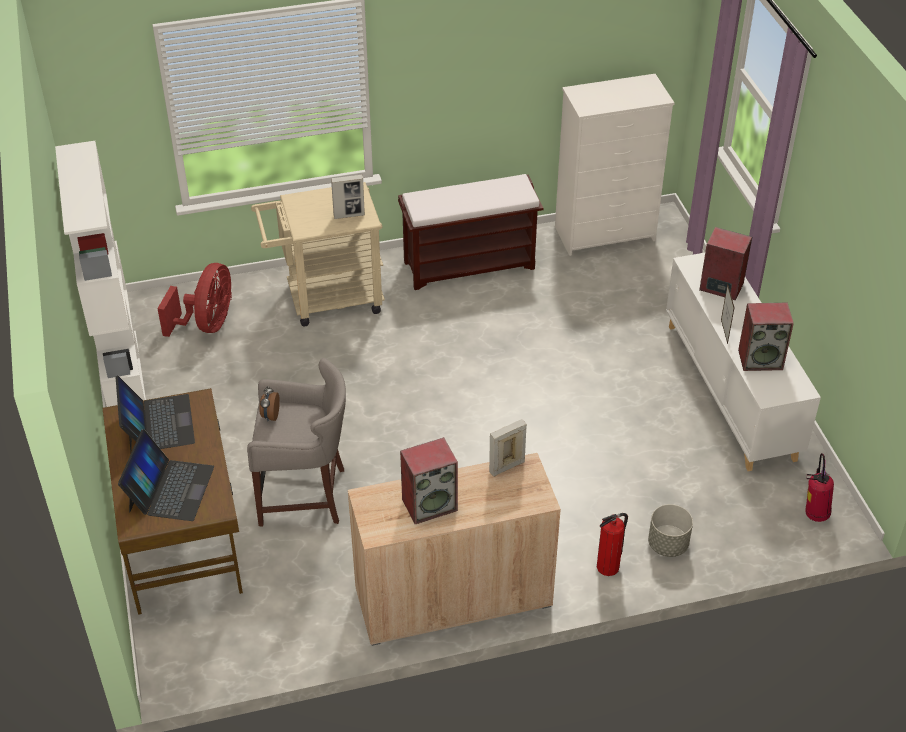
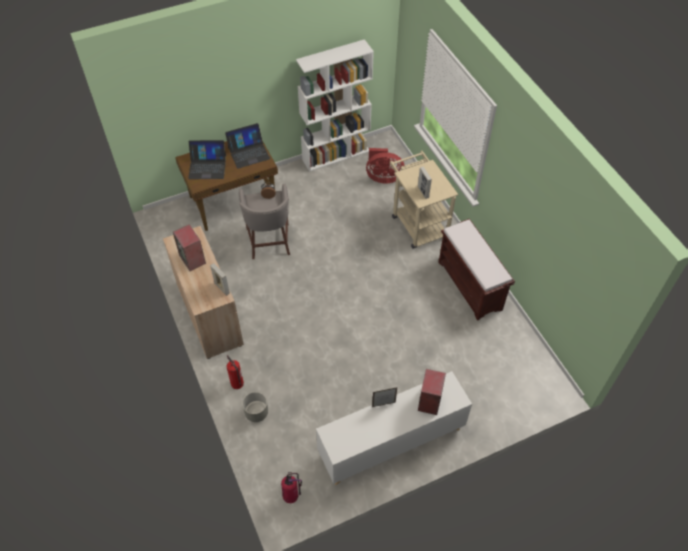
camera: 80 degrees right, 10 degrees up
white dresser [555,74,675,256] -> none
speaker [738,303,794,371] -> none

